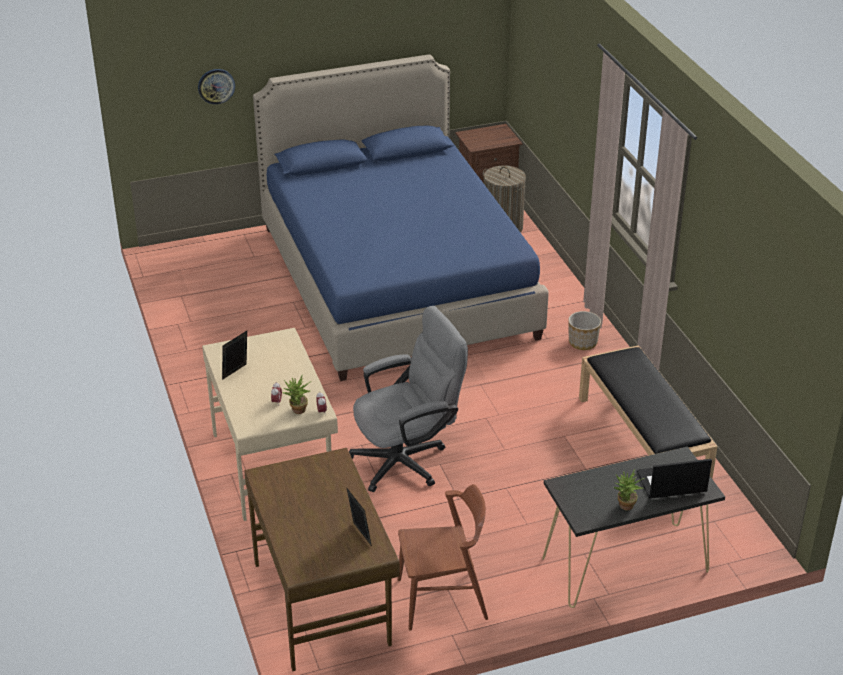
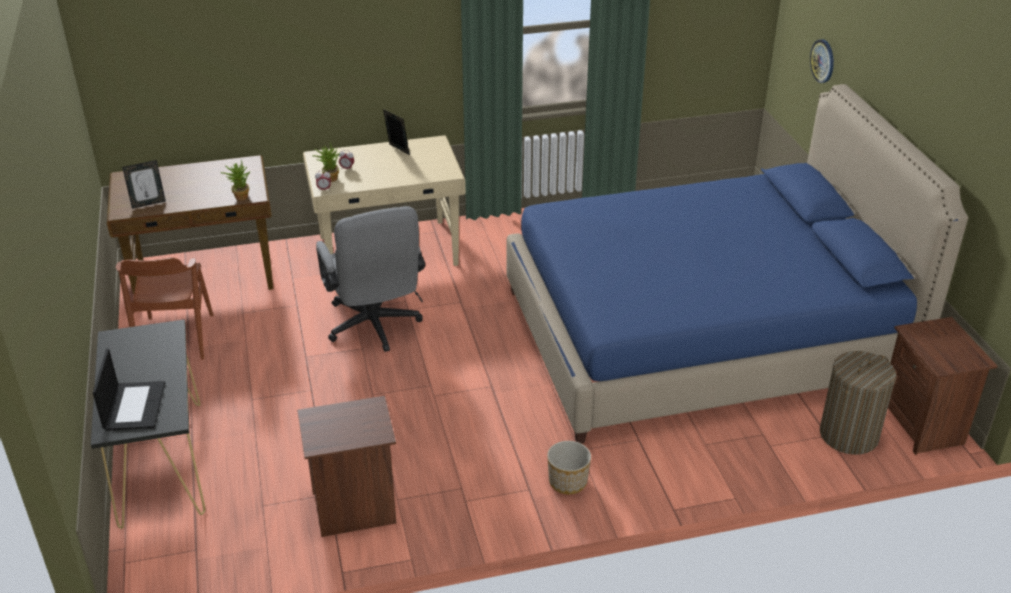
camera: 95 degrees right, 0 degrees up
black bench [579,345,718,479] -> brown nightstand [297,396,396,537]
potted plant [614,469,644,510] -> potted plant moved to [221,159,251,200]

